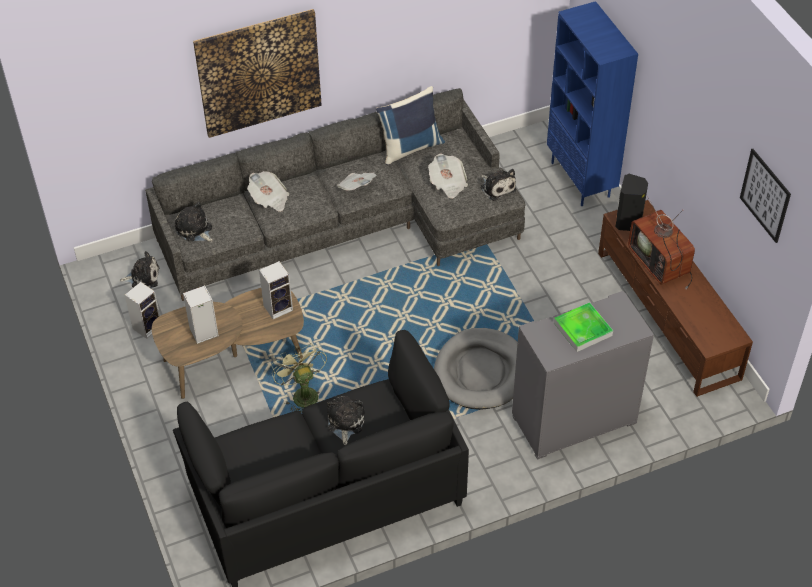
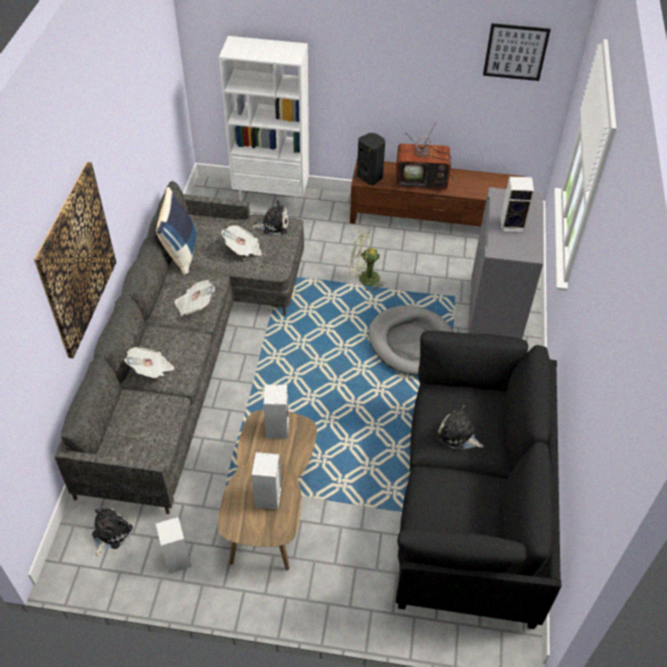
camera: 60 degrees left, 0 degrees up
plush toy [175,202,213,242] -> none
green fan [271,343,327,413] -> green fan moved to [350,229,386,291]
blue bookcase [547,1,638,206] -> white bookcase [219,36,309,209]
tray [554,302,613,352] -> speaker [500,176,534,233]

